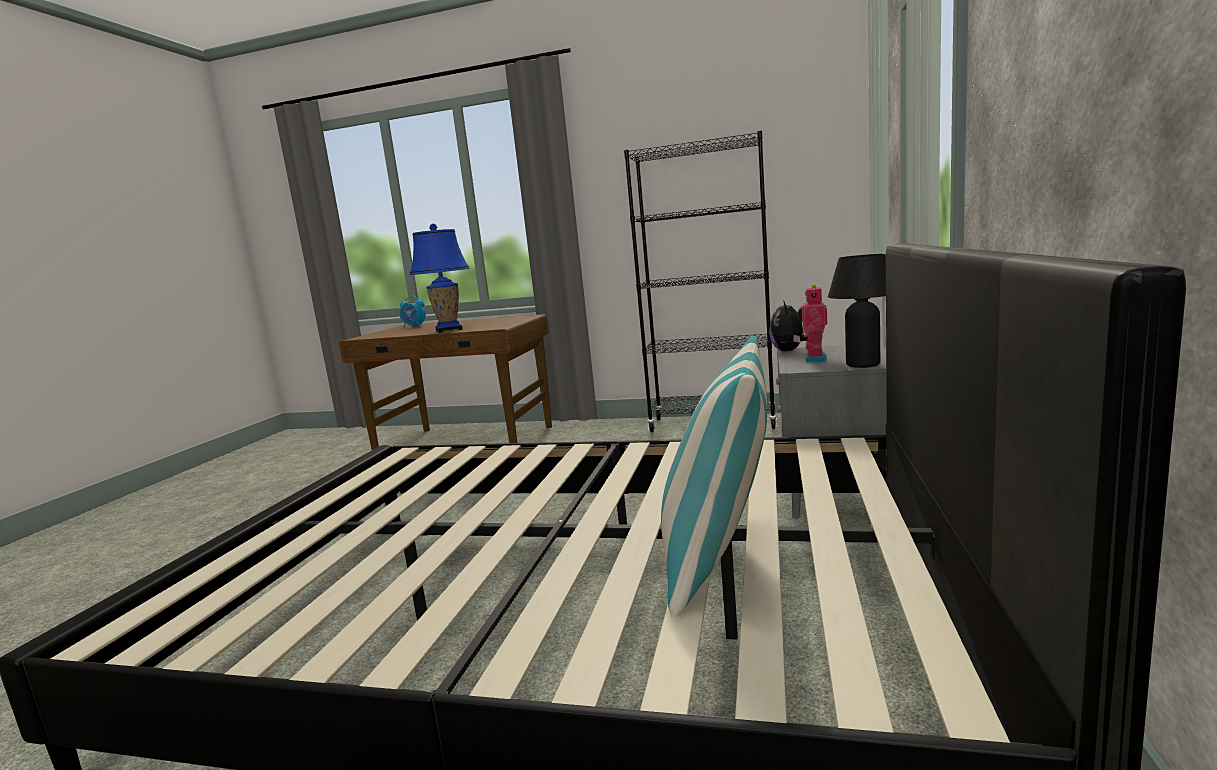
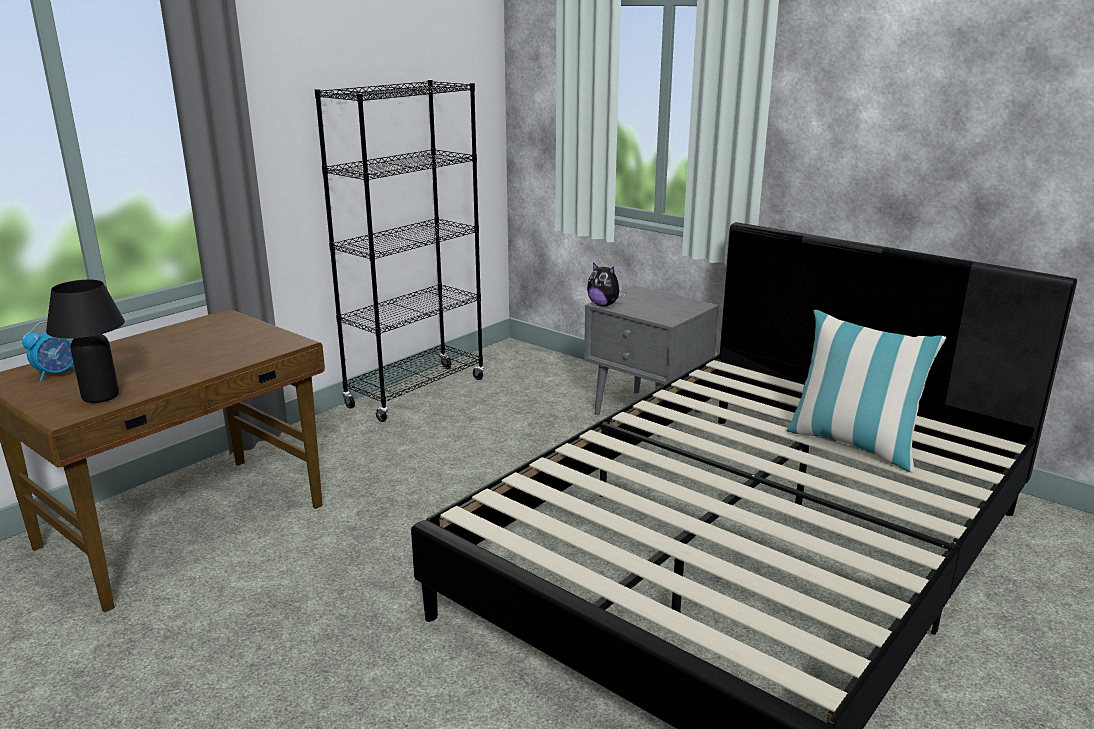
camera: 65 degrees left, 10 degrees up
blue table lamp [410,224,470,333] -> none
toy robot [797,284,827,362] -> none
black table lamp [828,254,886,368] -> black table lamp moved to [46,280,125,403]

